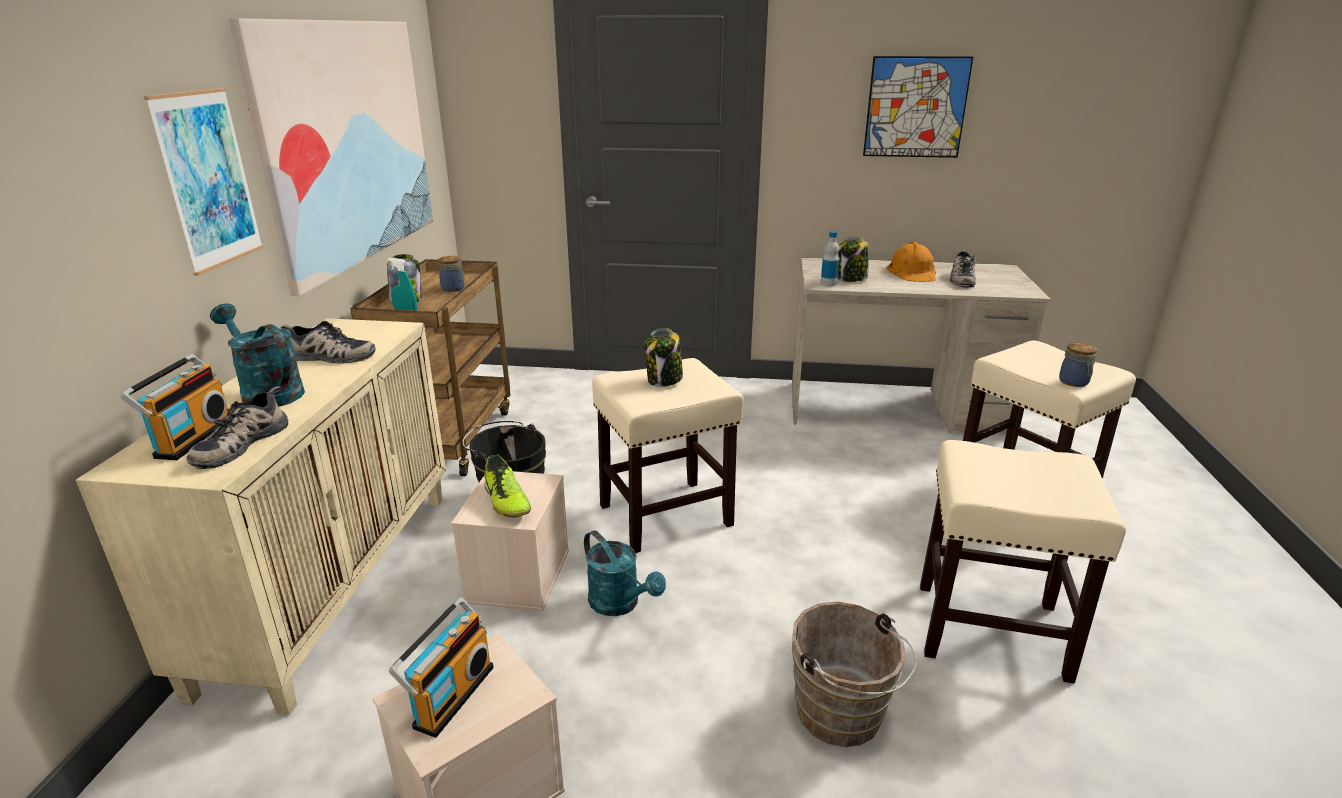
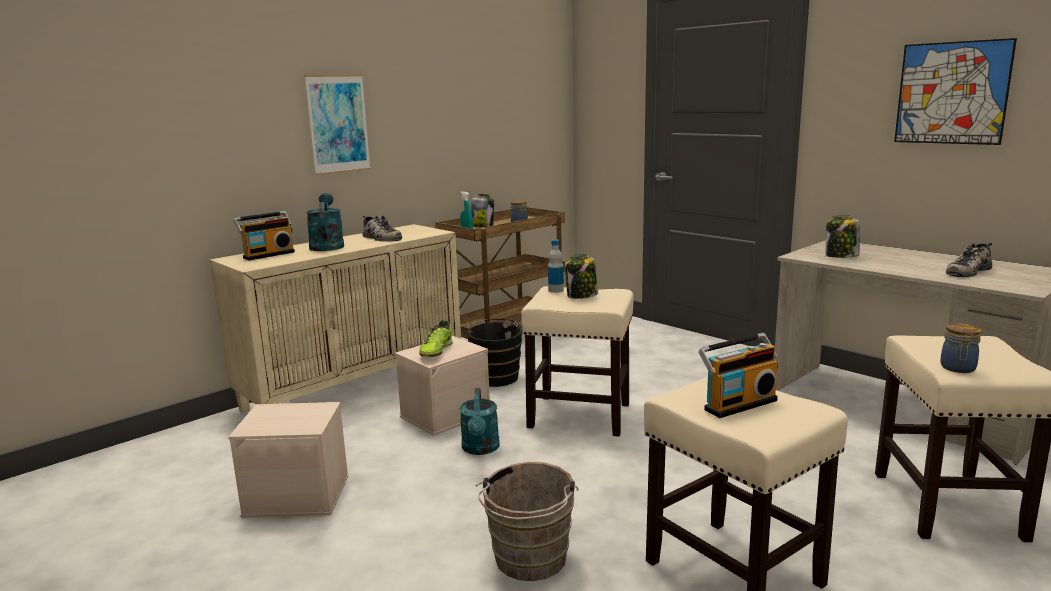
camera: 40 degrees right, 10 degrees down
shoe [186,386,288,469] -> none
picture [228,18,433,296] -> none
radio [389,597,494,738] -> radio moved to [698,333,778,418]
bottle [820,231,839,287] -> bottle moved to [548,239,564,293]
orange hard hat [887,242,936,282] -> none

